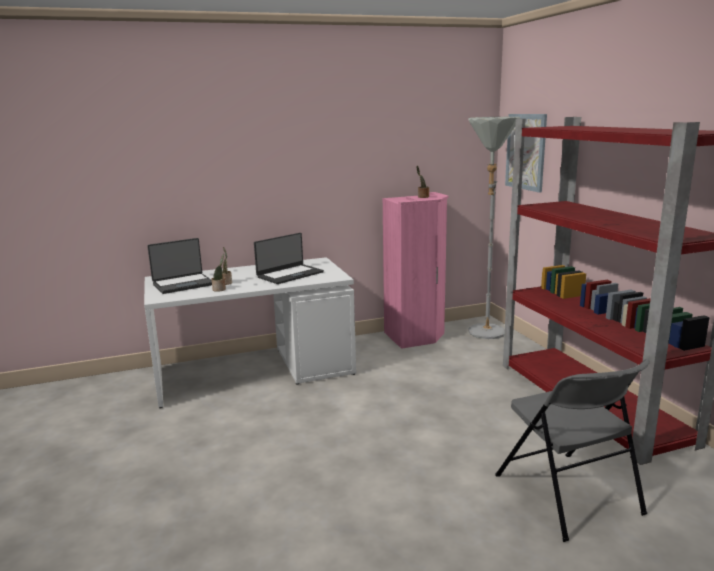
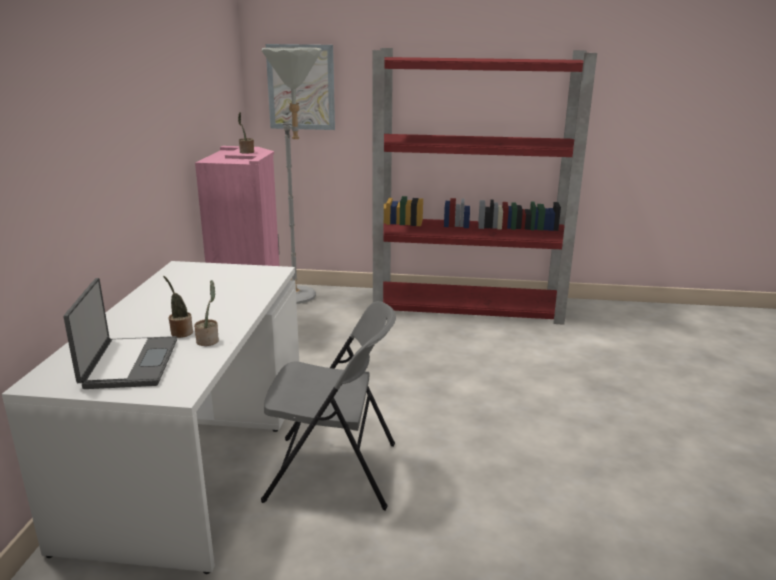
camera: 65 degrees left, 5 degrees up
laptop [254,233,324,284] -> none
grey chair [495,359,650,542] -> grey chair moved to [261,301,396,511]

